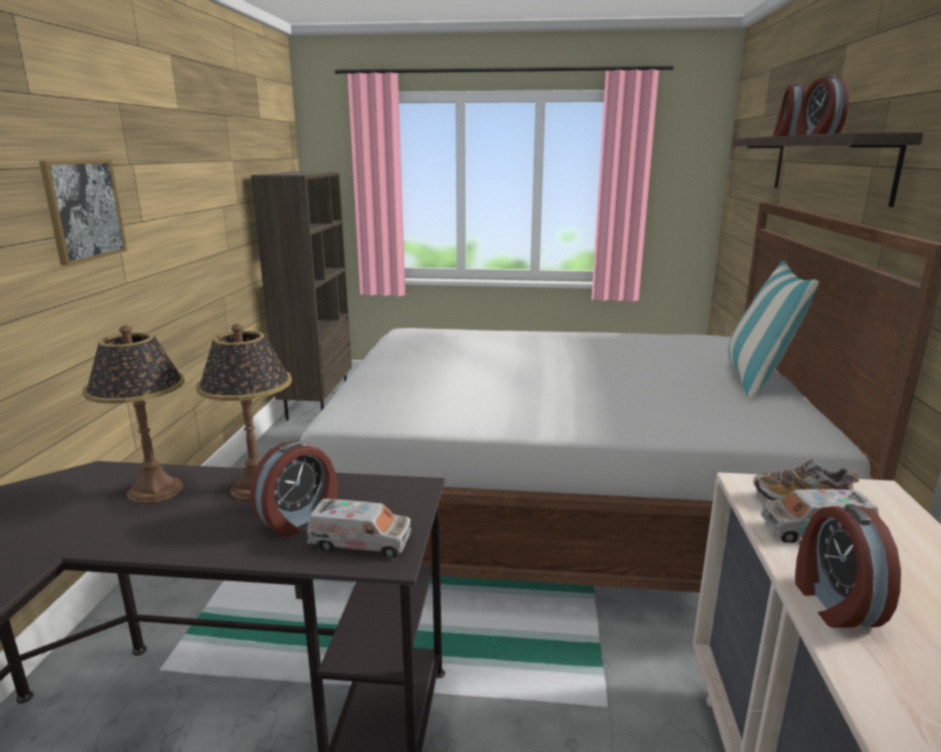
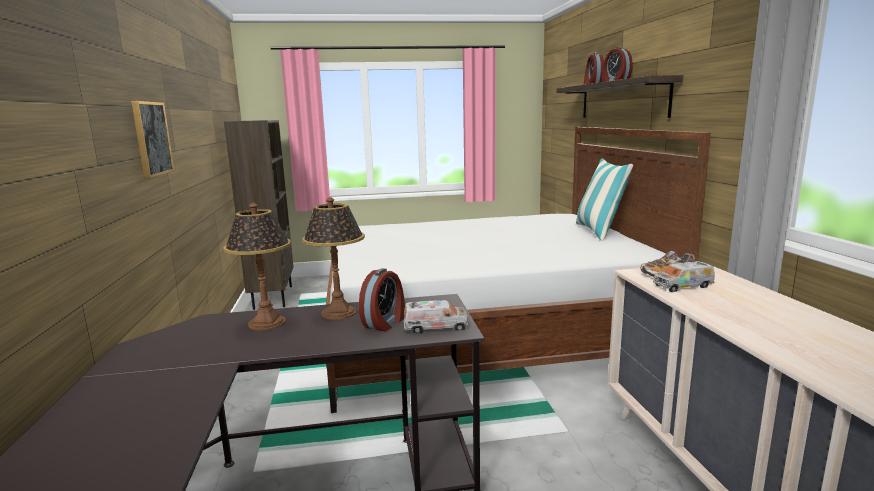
camera: 15 degrees left, 5 degrees down
alarm clock [795,504,901,628] -> none

